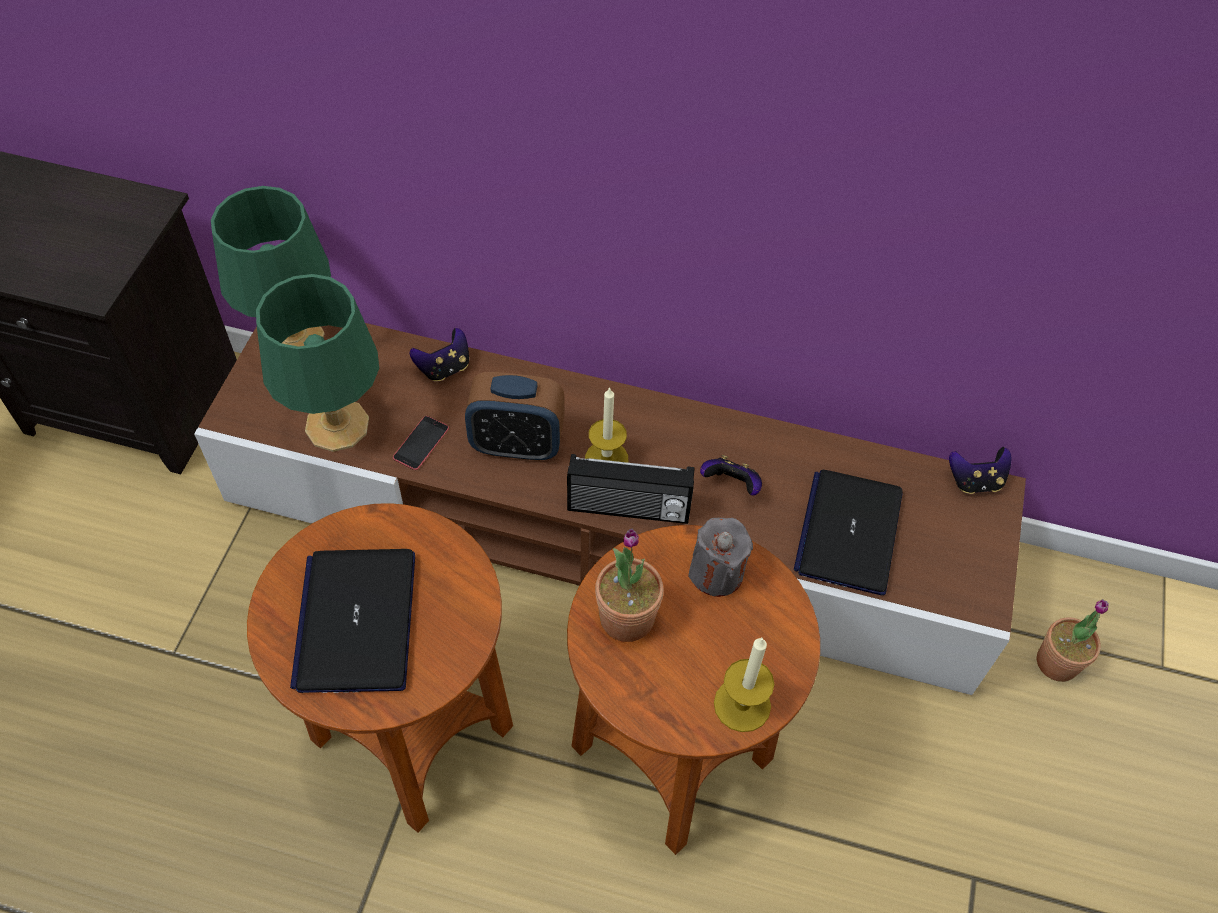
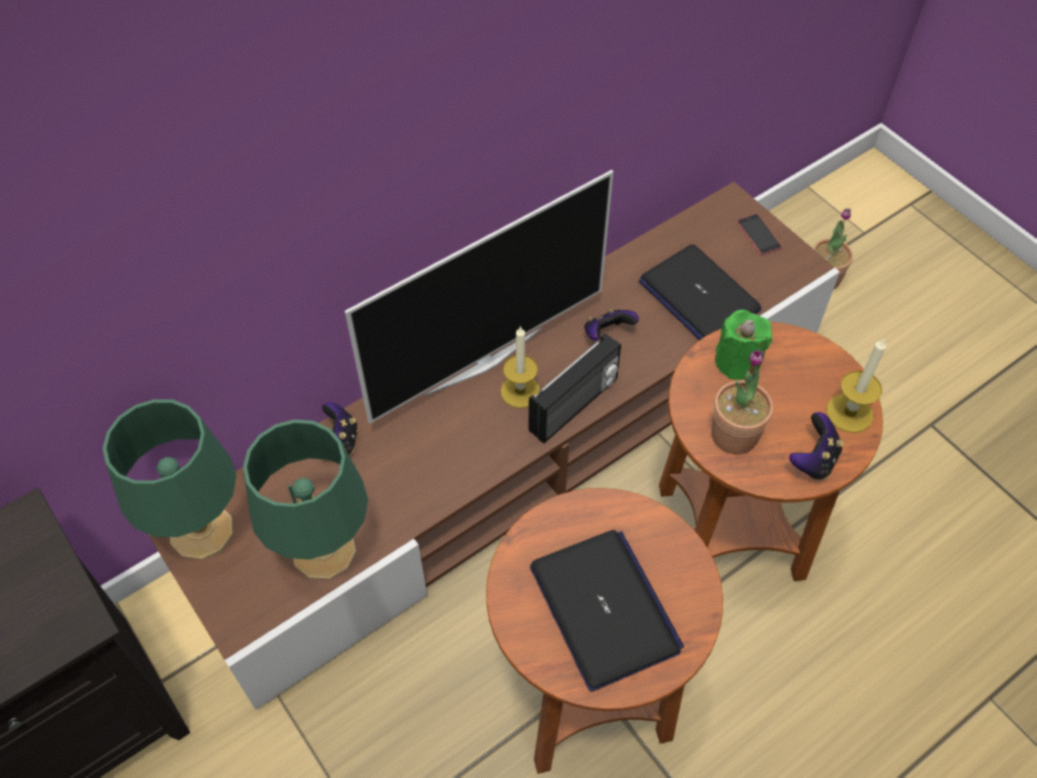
camera: 50 degrees left, 0 degrees up
laptop [290,549,415,693] -> laptop turned 150 degrees counterclockwise [530,530,684,692]
phone [393,416,449,470] -> phone moved to [737,214,782,255]
alarm clock [465,372,565,461] -> none
grey candle [688,518,753,597] -> green candle [715,310,772,380]
game controller [949,447,1011,494] -> game controller moved to [789,412,844,480]
none -> television [345,170,613,424]

